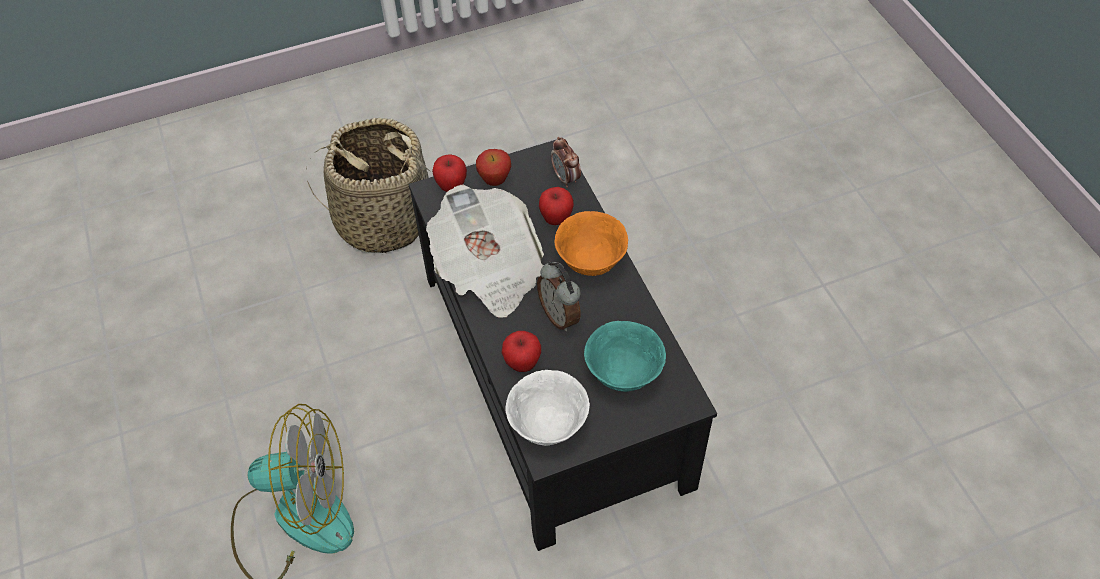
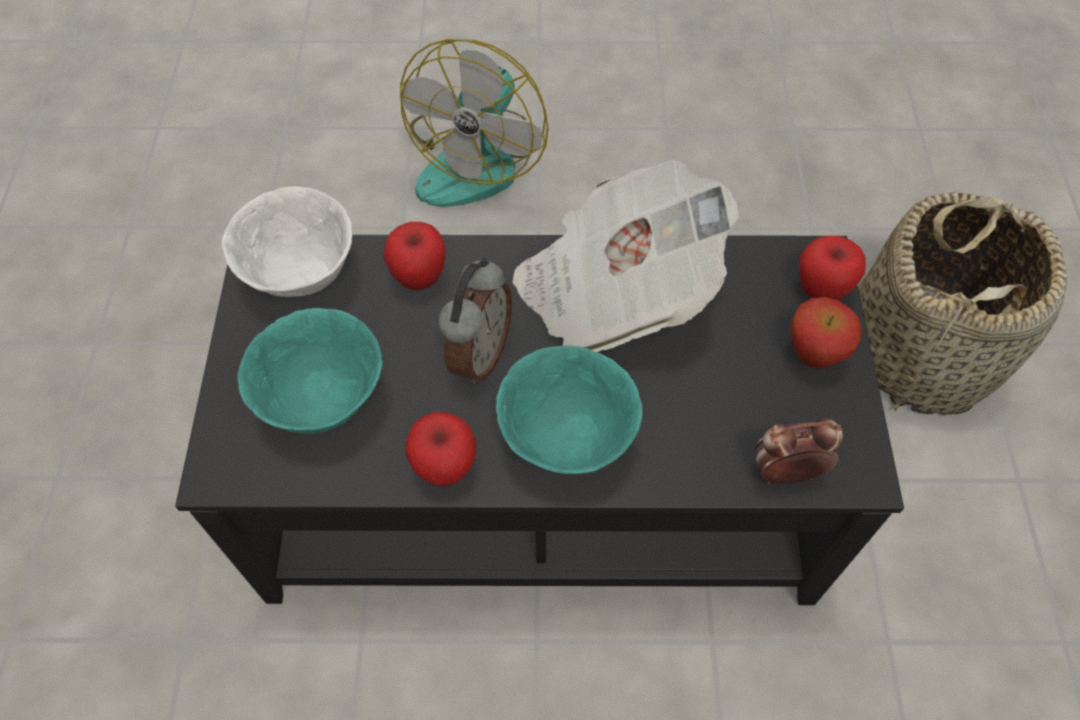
camera: 110 degrees right, 5 degrees up
alarm clock [537,261,581,331] -> alarm clock turned 120 degrees clockwise [438,258,512,383]
apple [539,187,574,225] -> apple moved to [406,412,476,487]
orange bowl [555,211,628,276] -> turquoise bowl [496,345,642,474]

